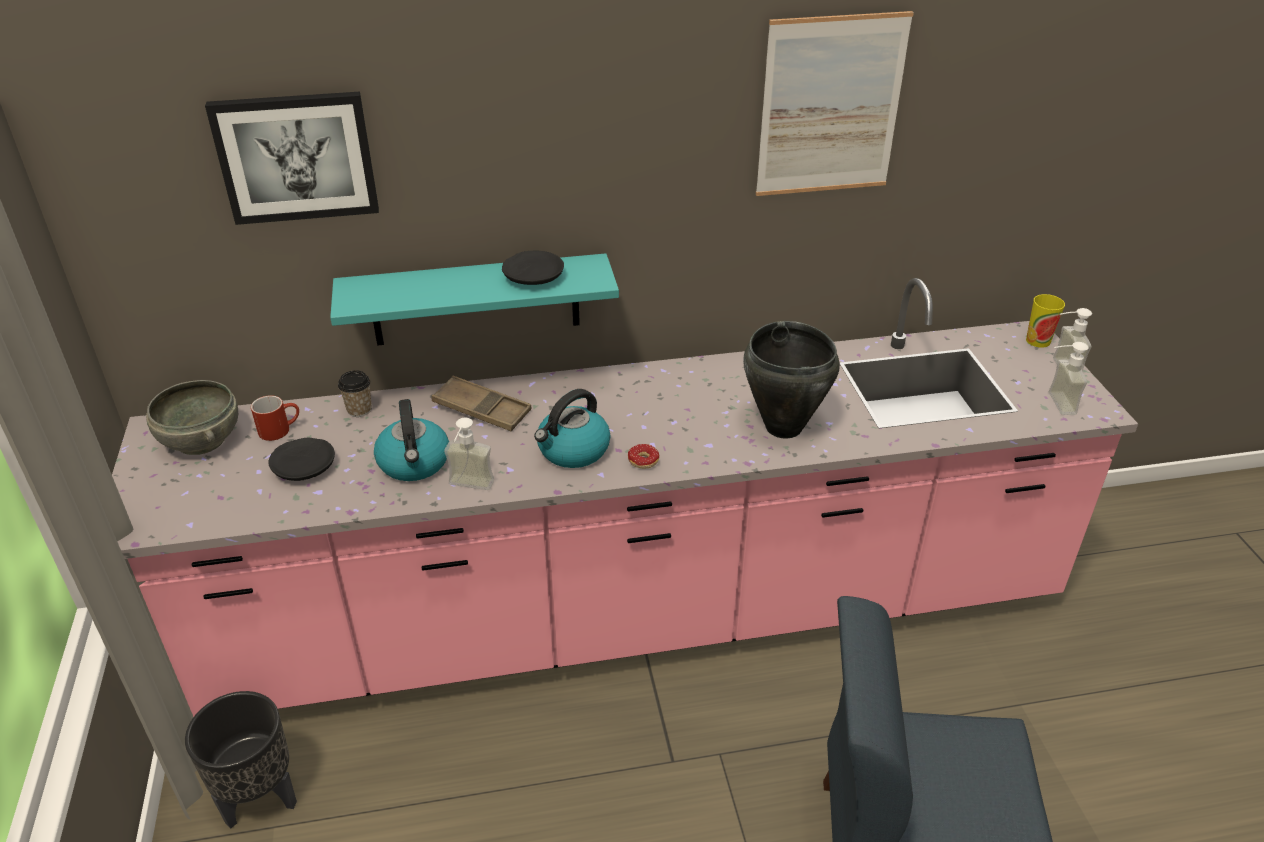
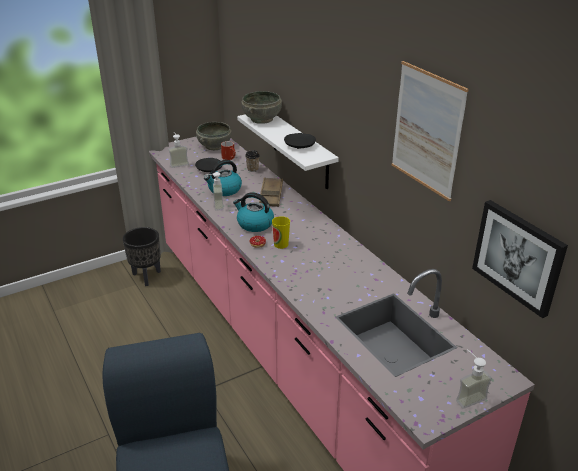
camera: 70 degrees right, 5 degrees down
picture [205,91,379,225] -> picture moved to [472,200,568,318]
turquoise shelf [330,253,619,346] -> white shelf [237,114,339,189]
black cooking pot [743,321,840,438] -> none
cup [1026,294,1065,348] -> cup moved to [272,216,290,249]
soap dispenser [1049,342,1089,415] -> soap dispenser moved to [168,132,189,168]
none -> grey bowl [241,91,282,124]

